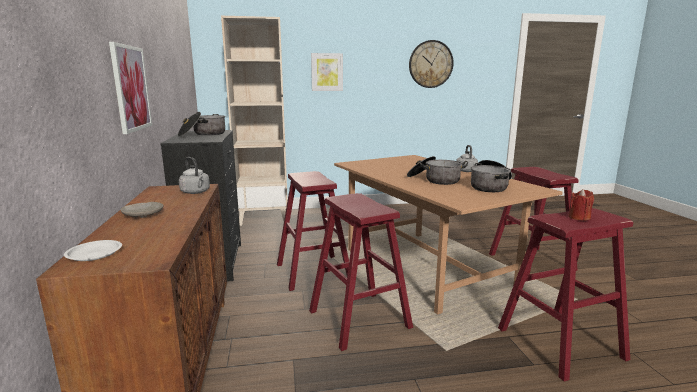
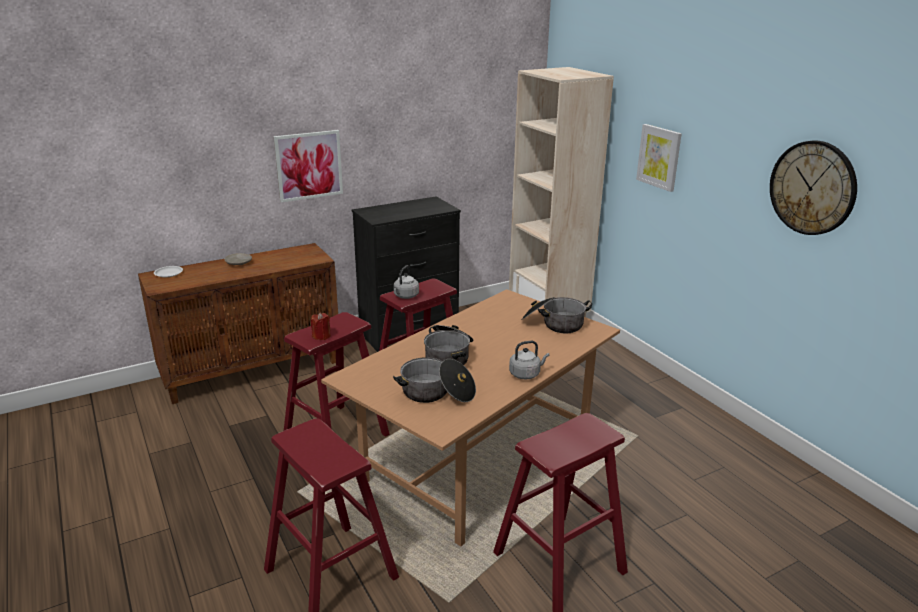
camera: 70 degrees right, 10 degrees up
cooking pot [178,112,225,137] -> cooking pot moved to [521,297,592,333]
grey kettle [179,157,210,194] -> grey kettle moved to [394,265,419,299]
red candle [568,189,594,221] -> red candle moved to [311,313,331,340]

